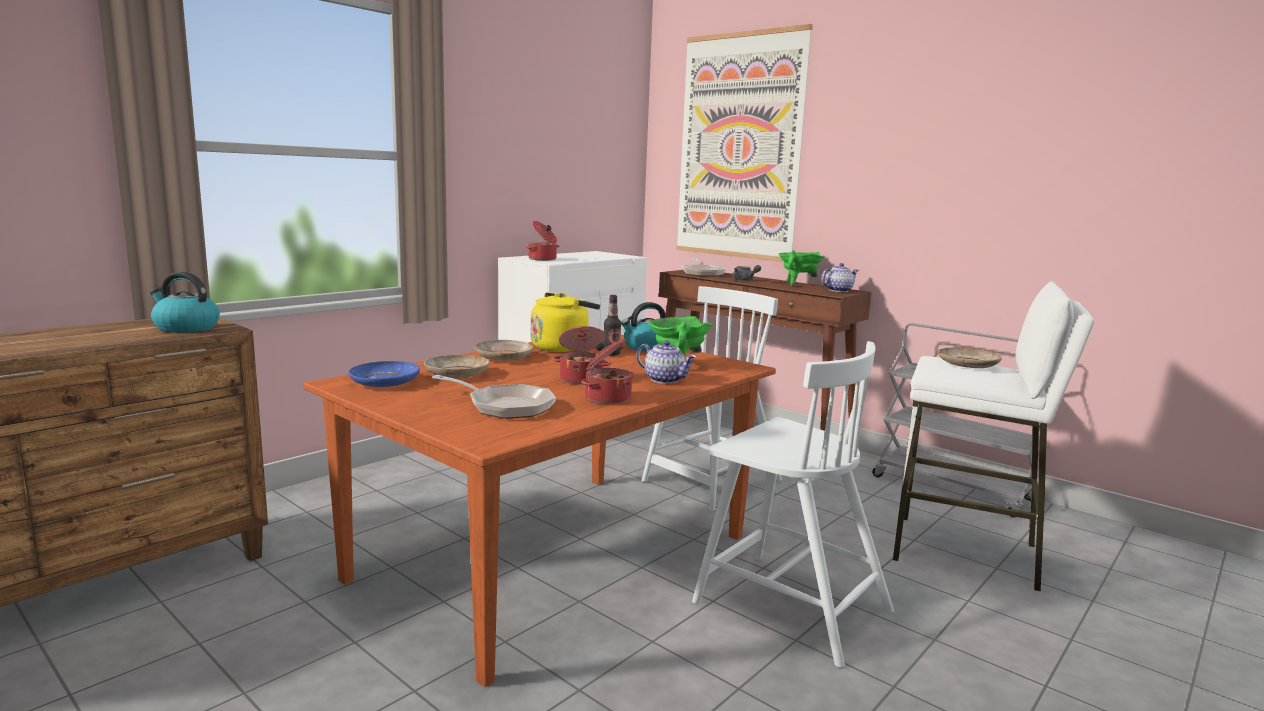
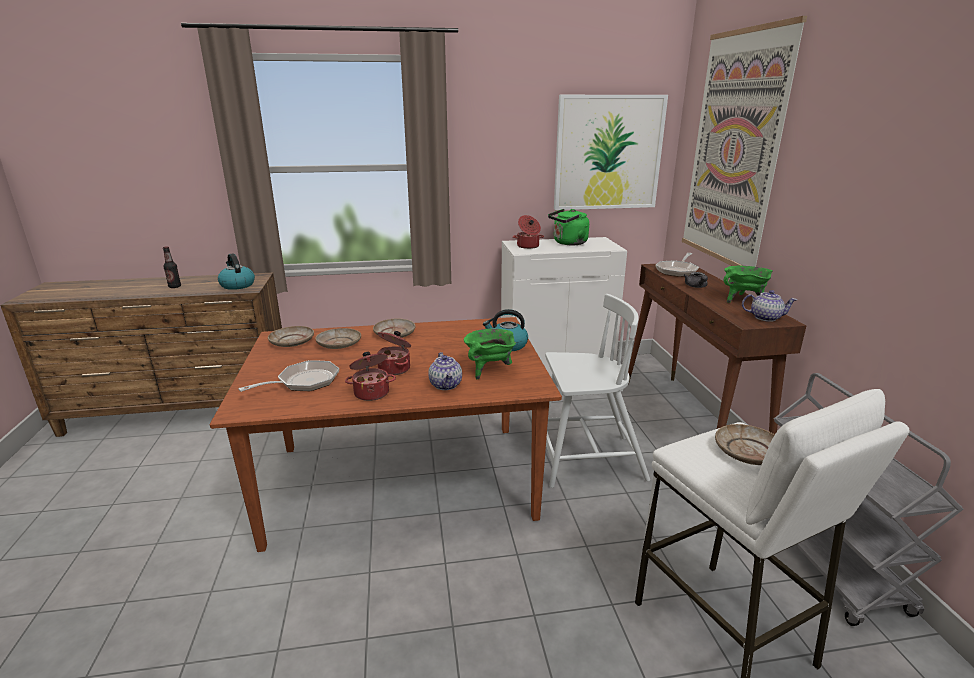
camera: 40 degrees right, 10 degrees up
blue plate [348,361,420,387] -> beige plate [268,326,314,347]
frying pan [432,375,556,419] -> frying pan turned 105 degrees counterclockwise [238,360,339,392]
yellow kettle [530,292,600,352] -> none
bottle [604,295,621,356] -> bottle moved to [163,246,181,288]
white chair [692,341,894,668] -> none
none -> green kettle [548,209,589,245]
none -> picture [554,95,668,210]

